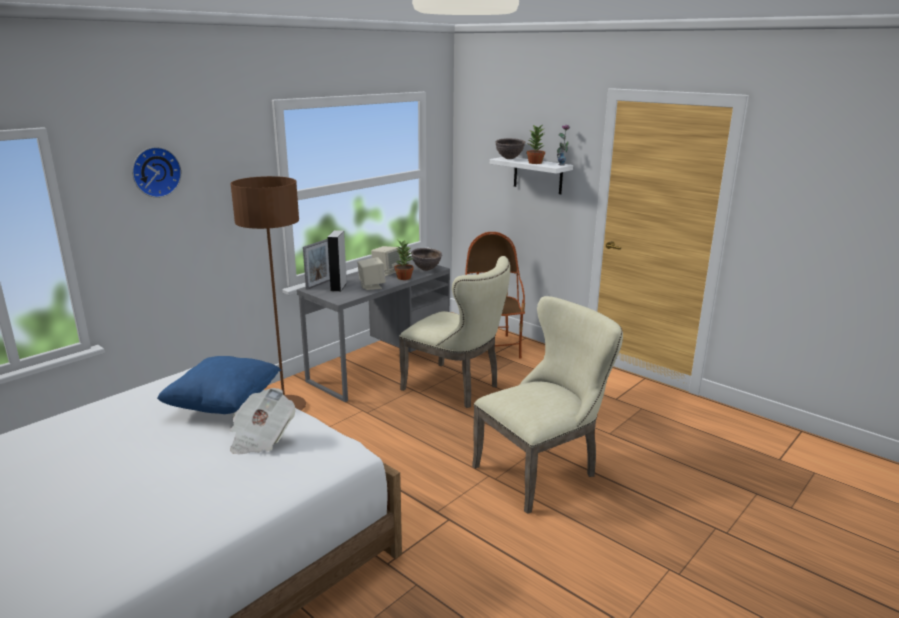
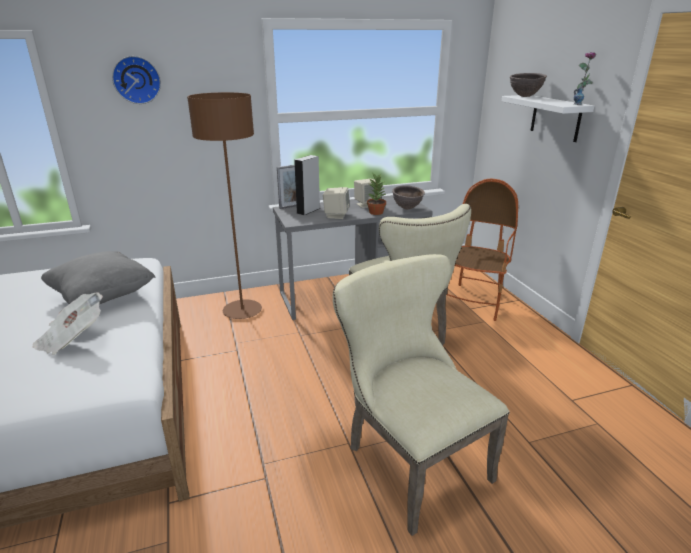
camera: 30 degrees right, 5 degrees up
blue pillow [157,356,281,414] -> grey pillow [41,251,156,304]
beige chair [472,296,623,514] -> beige chair turned 120 degrees counterclockwise [333,254,510,536]
potted plant [527,125,545,164] -> none

